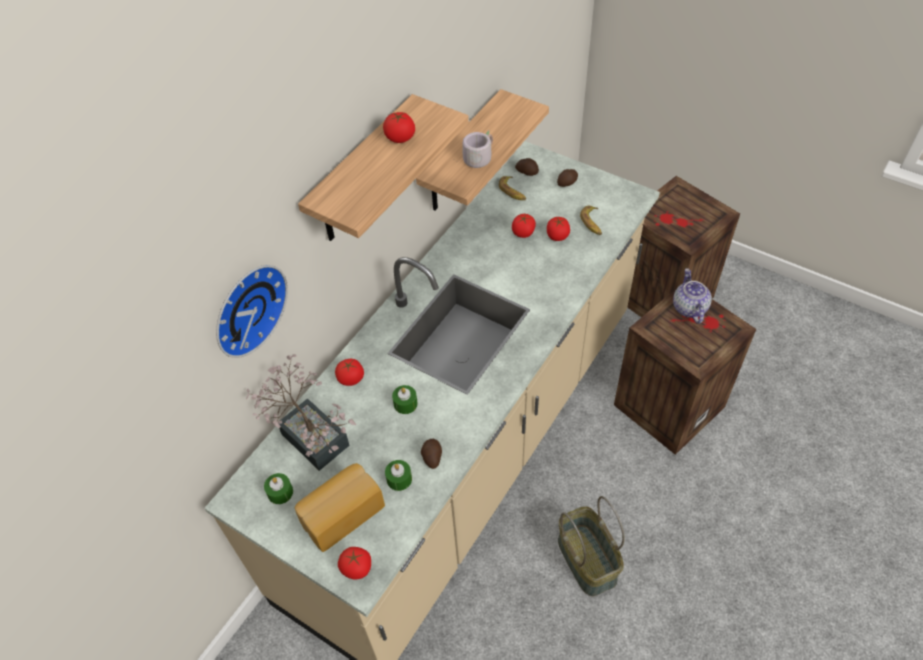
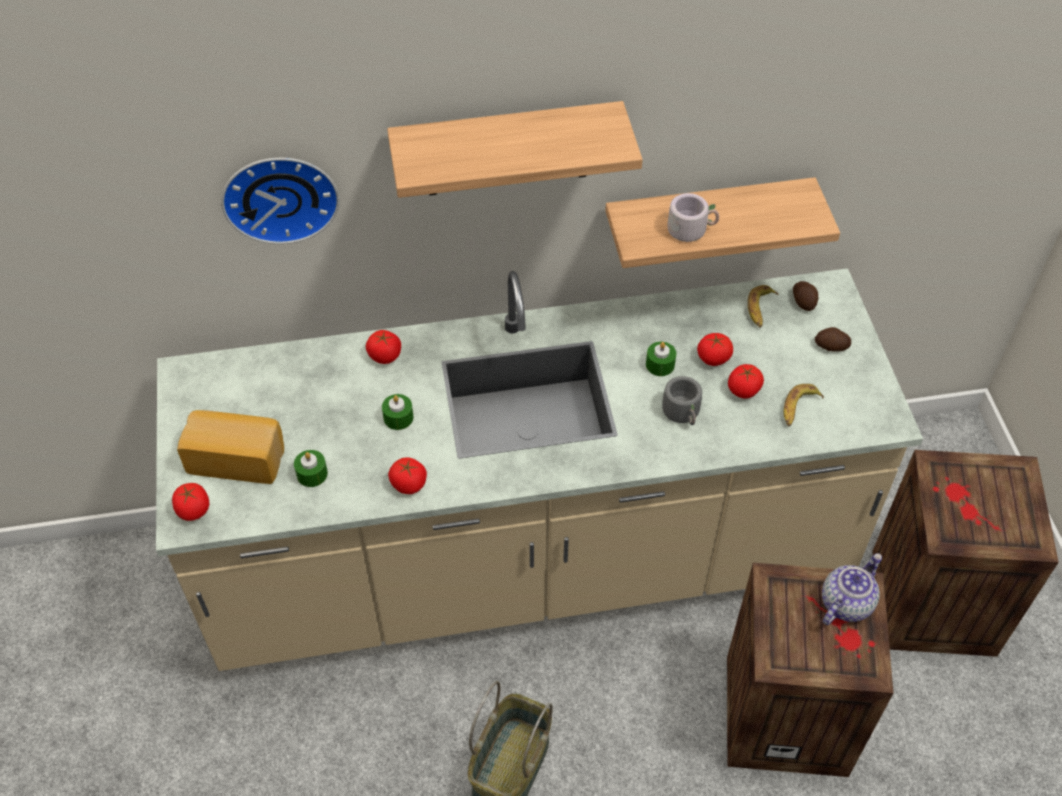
camera: 45 degrees right, 0 degrees up
potted plant [246,354,356,471] -> none
green candle [264,473,293,504] -> green candle moved to [646,342,676,376]
tomato [383,112,415,143] -> tomato moved to [388,457,427,494]
potato [421,439,442,469] -> none
none -> grey mug [662,376,702,425]

